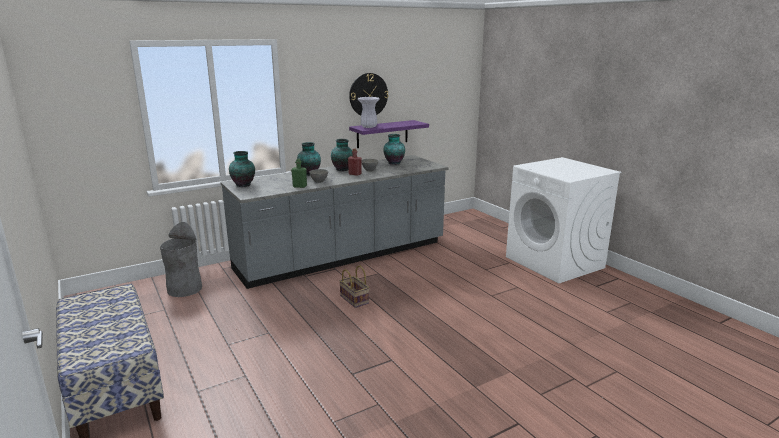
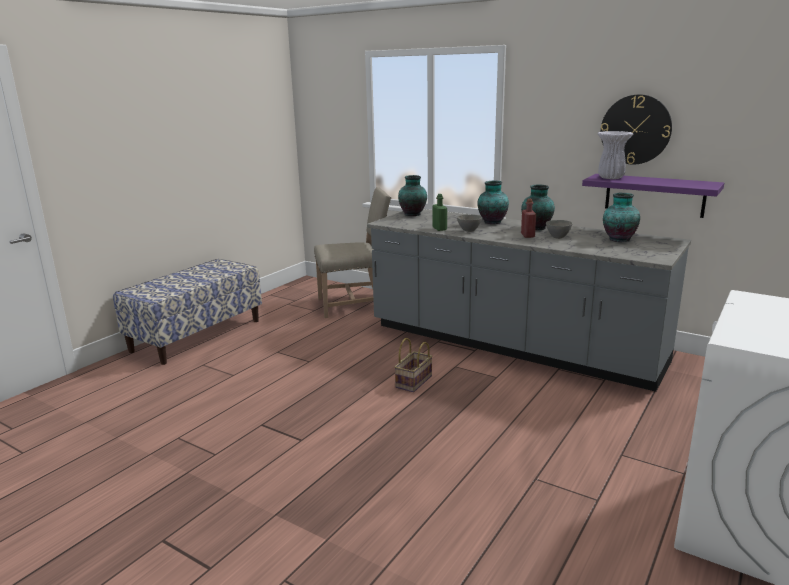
camera: 65 degrees right, 0 degrees up
grey trash can [160,222,202,297] -> beige chair [314,187,391,318]

